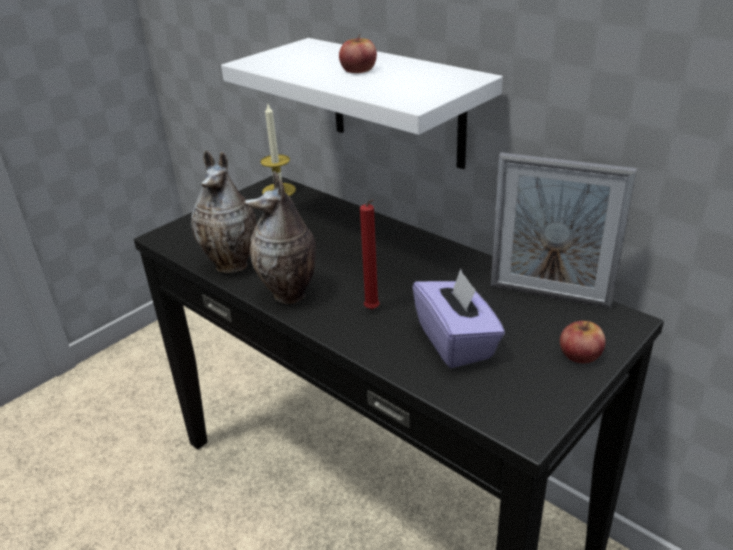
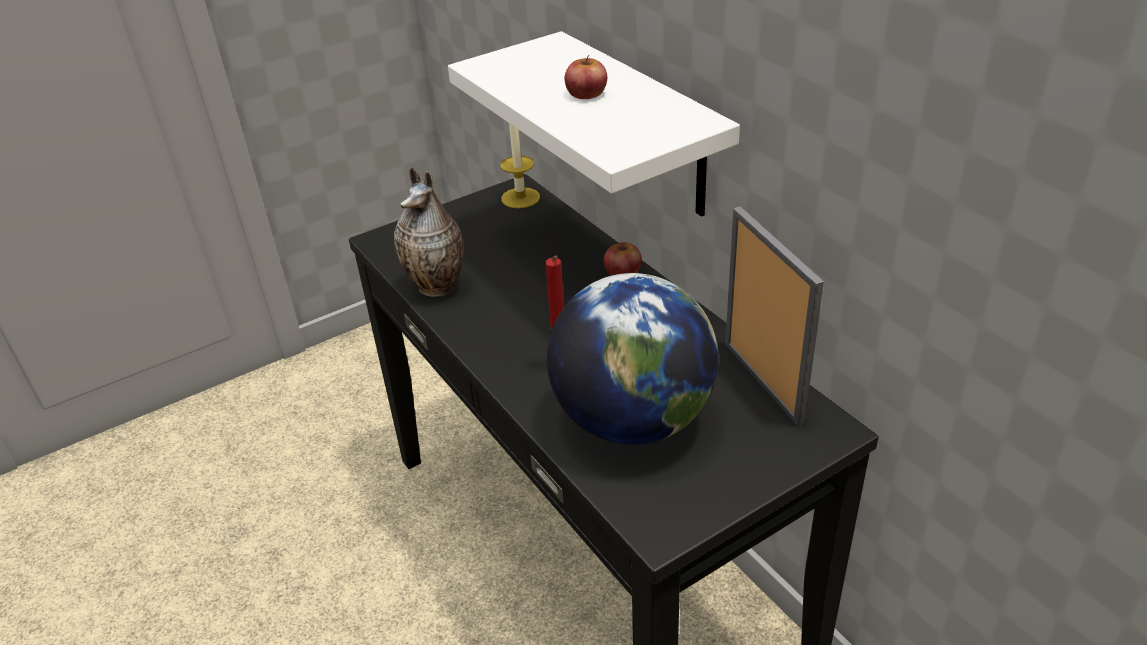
camera: 15 degrees right, 5 degrees up
vase [245,171,316,304] -> none
purple tissue box [413,269,505,368] -> globe [547,273,719,445]
picture frame [491,152,637,308] -> picture frame turned 150 degrees counterclockwise [725,206,824,427]
apple [560,321,606,363] -> apple moved to [604,242,642,276]

